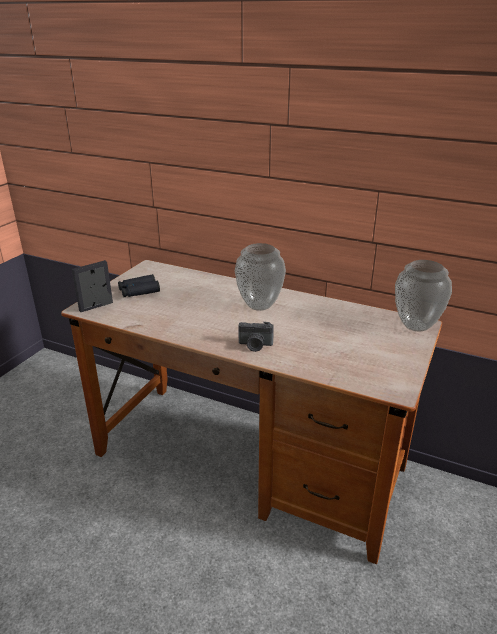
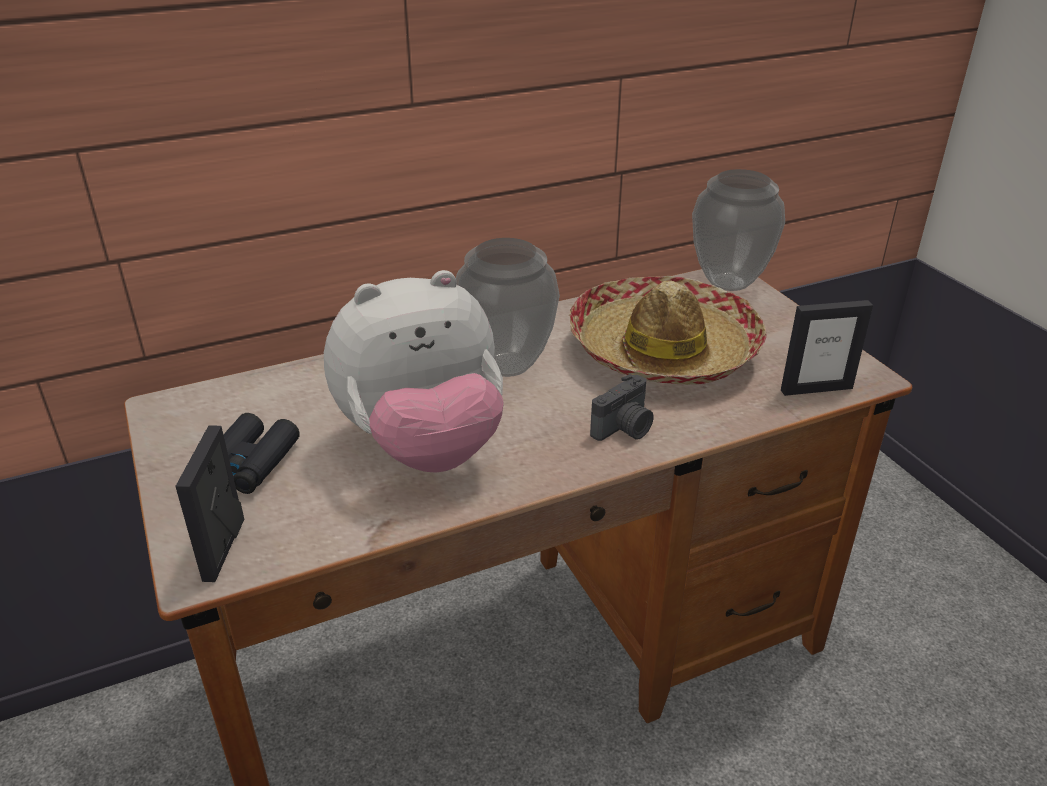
camera: 50 degrees left, 5 degrees up
none -> plush toy [324,270,504,473]
none -> hat [569,276,766,385]
none -> picture frame [781,300,873,396]

